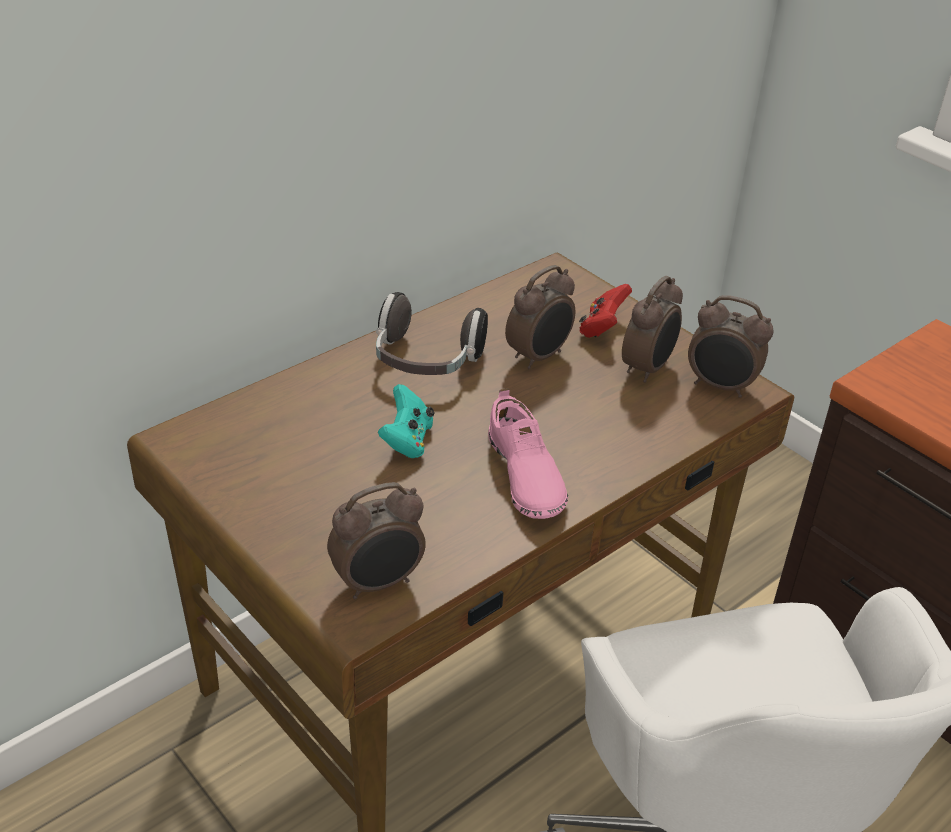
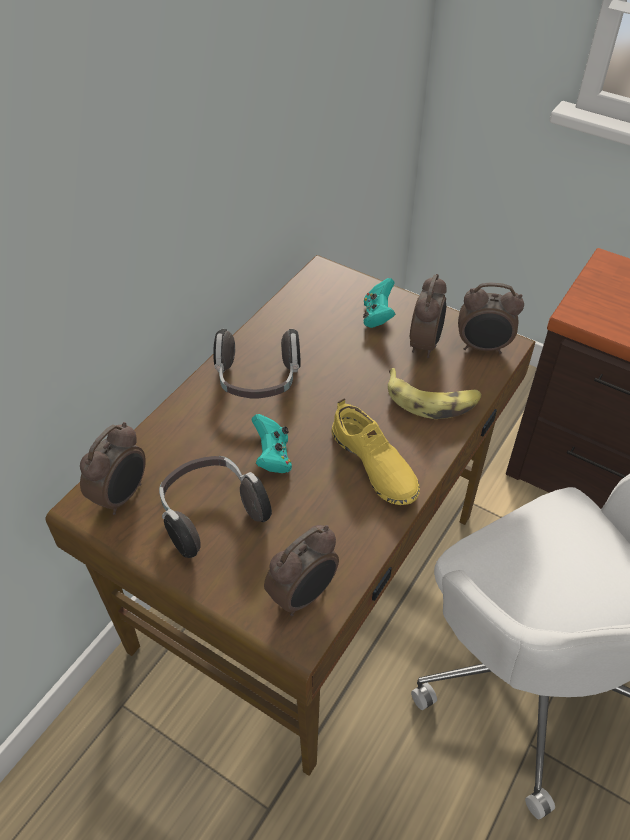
camera: 15 degrees left, 10 degrees up
pink shoe [488,388,568,519] -> yellow shoe [331,399,420,505]
alarm clock [505,265,575,369] -> alarm clock moved to [80,422,146,515]
red game controller [579,284,632,338] -> turquoise game controller [363,278,395,328]
none -> headphones [159,456,272,558]
none -> banana [388,368,482,419]

